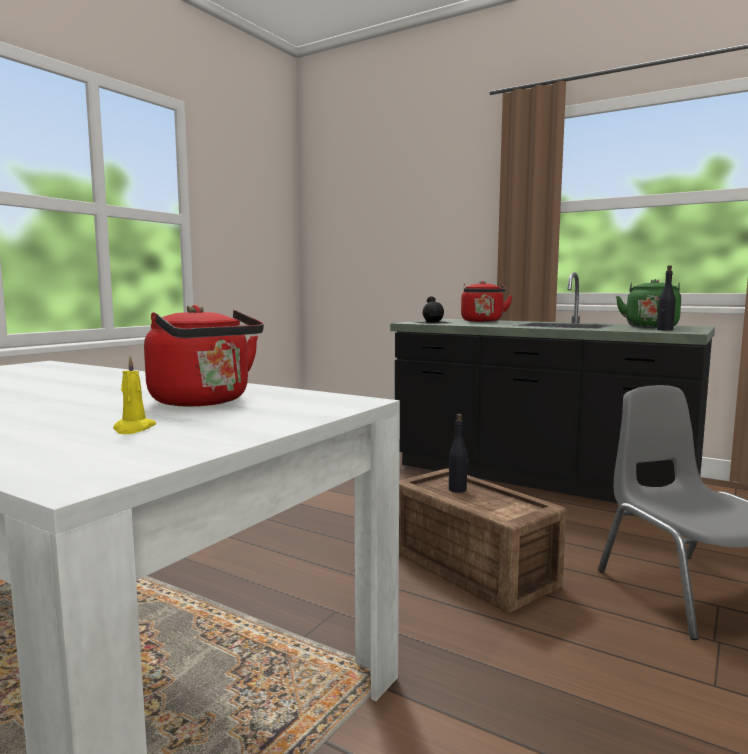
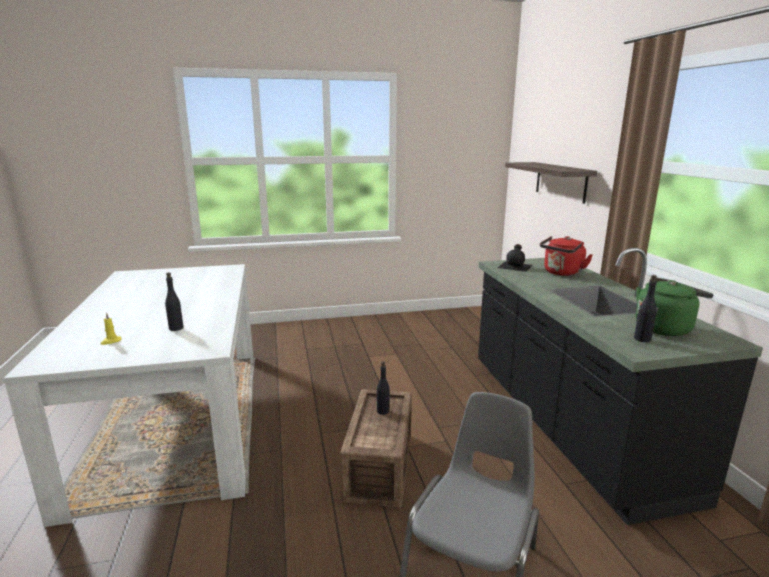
camera: 45 degrees right, 10 degrees up
red kettle [144,305,264,407] -> black bottle [165,272,183,331]
none -> shelf [505,162,597,204]

